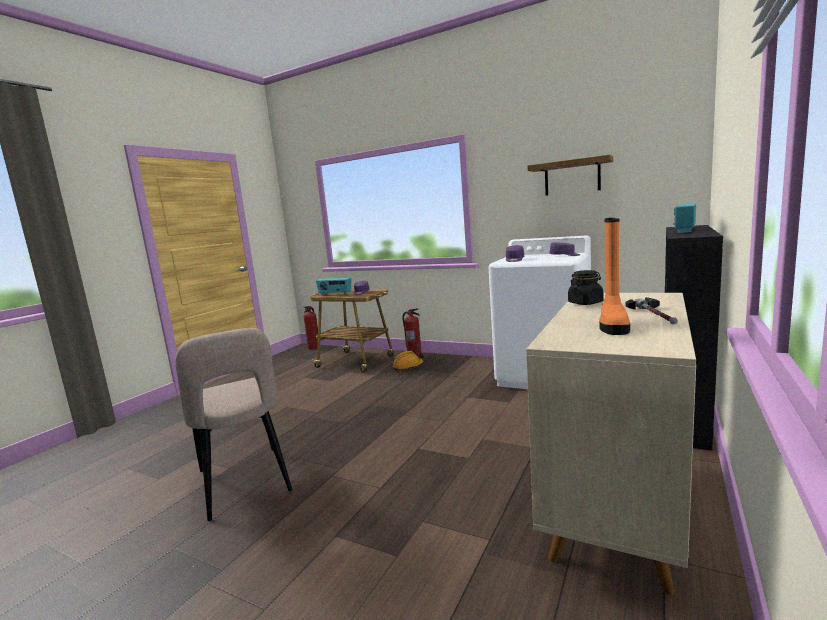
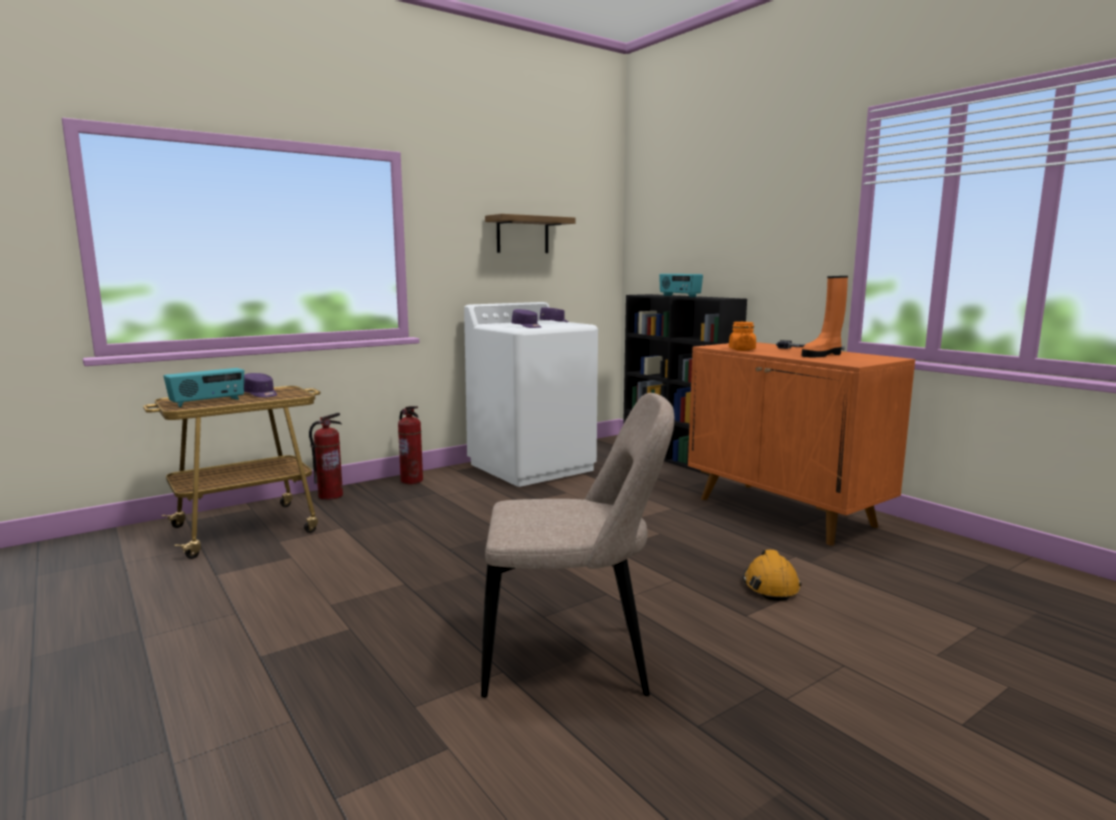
camera: 65 degrees left, 0 degrees up
fire extinguisher [303,306,318,350] -> fire extinguisher moved to [398,406,423,484]
orange hard hat [393,351,424,370] -> orange hard hat moved to [743,550,801,601]
beige cabinet [526,293,696,595] -> orange cabinet [688,342,915,545]
black jar [568,270,604,305] -> orange jar [729,322,756,351]
orange boot [599,218,630,335] -> orange boot turned 105 degrees clockwise [802,276,848,357]

